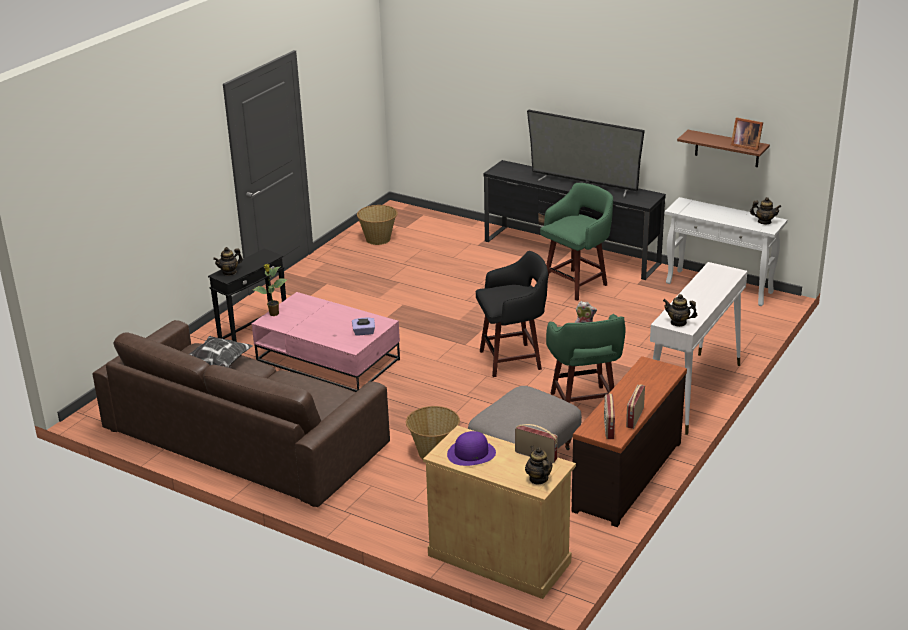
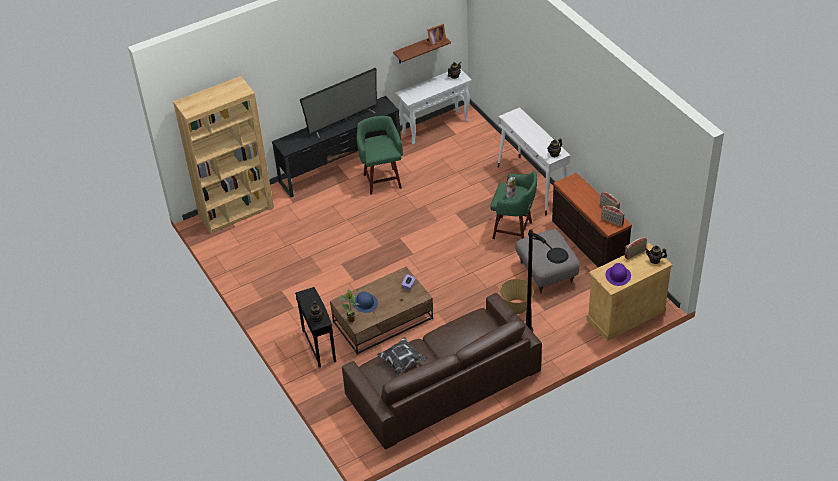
camera: 60 degrees left, 15 degrees up
pink coffee table [252,292,400,392] -> brown coffee table [330,267,433,355]
basket [357,205,398,245] -> none
black stool [476,251,548,377] -> none
none -> brown bookcase [173,76,274,233]
none -> blue hat [353,291,378,313]
none -> black floor lamp [526,229,568,332]

